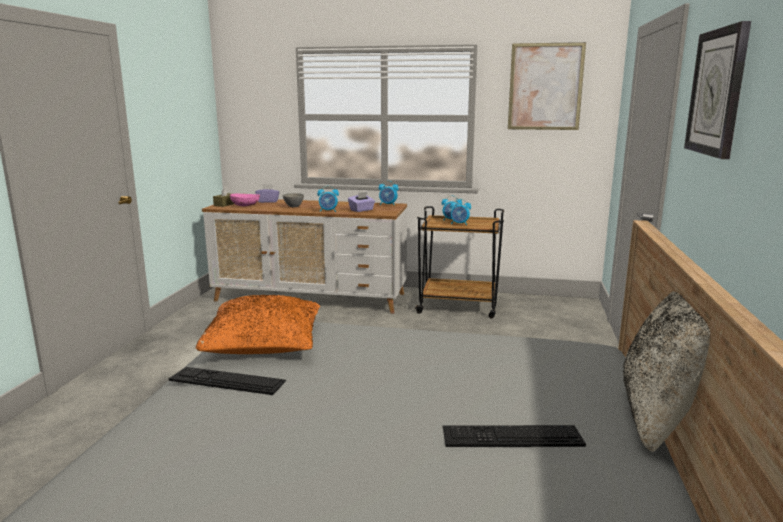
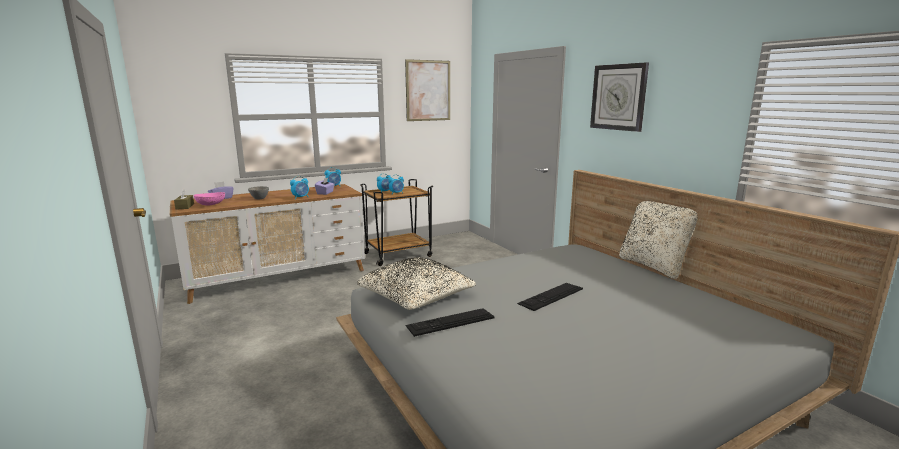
camera: 40 degrees left, 0 degrees up
orange pillow [195,294,320,354] -> beige pillow [357,257,476,310]
keyboard [443,425,586,447] -> keyboard moved to [517,283,583,311]

